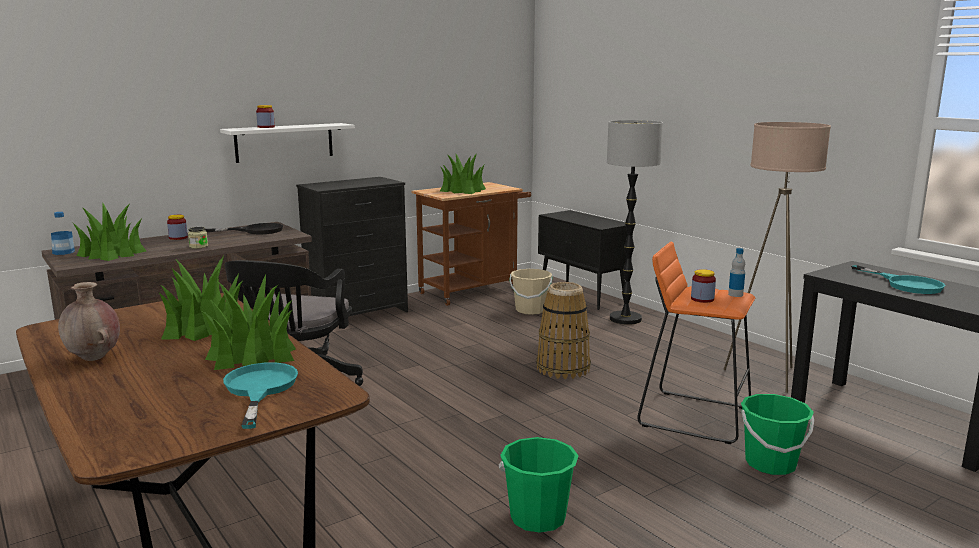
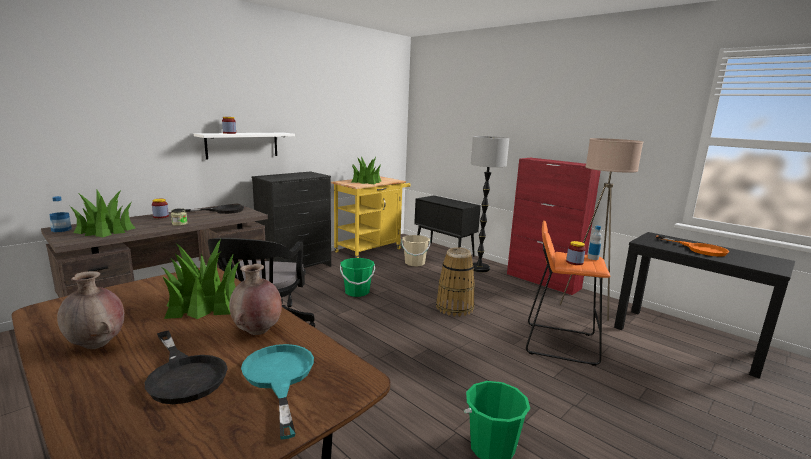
camera: 10 degrees left, 0 degrees up
potted plant [201,274,296,370] -> brown vase [229,264,282,335]
brown cart [411,182,531,306] -> yellow cart [331,176,411,258]
green bucket [741,394,814,475] -> green bucket moved to [340,258,375,297]
turquoise frying pan [851,265,945,294] -> orange frying pan [656,236,729,257]
none -> black frying pan [145,330,228,404]
none -> red cabinet [507,158,601,295]

